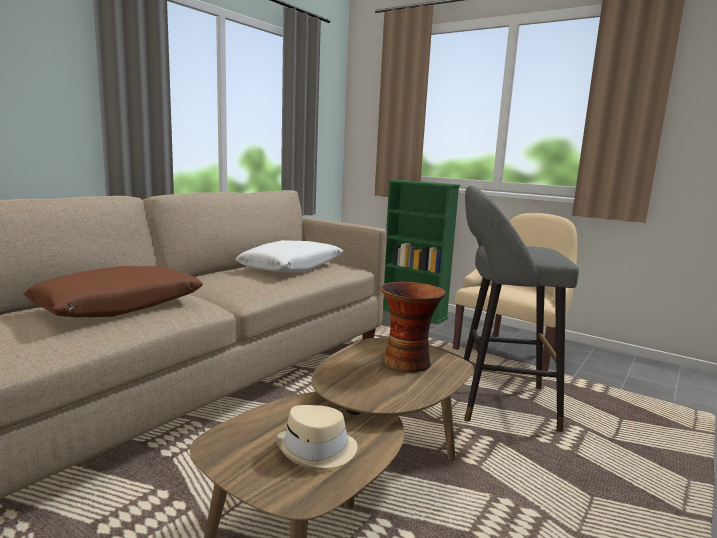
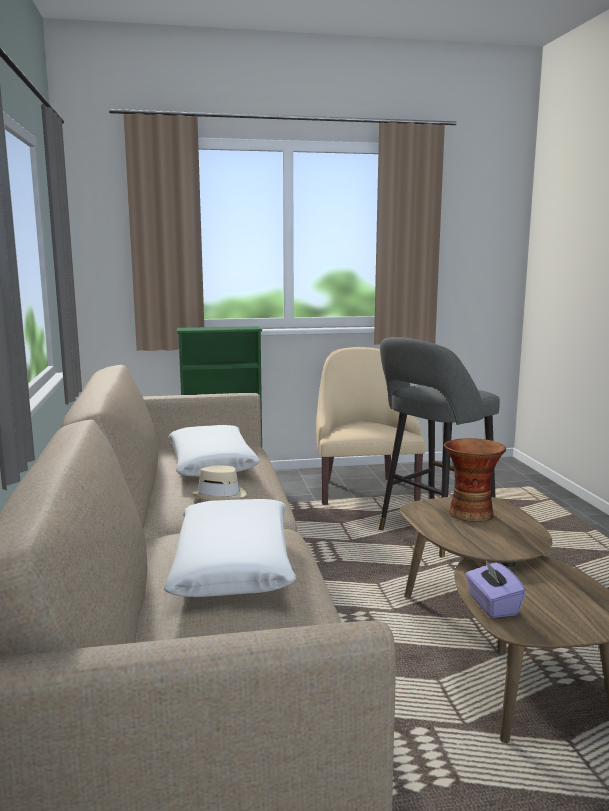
camera: 45 degrees left, 0 degrees up
brown pillow [24,266,203,317] -> white pillow [164,499,296,597]
beige hat [276,405,358,469] -> beige hat moved to [192,465,247,501]
none -> purple tissue box [465,559,526,618]

